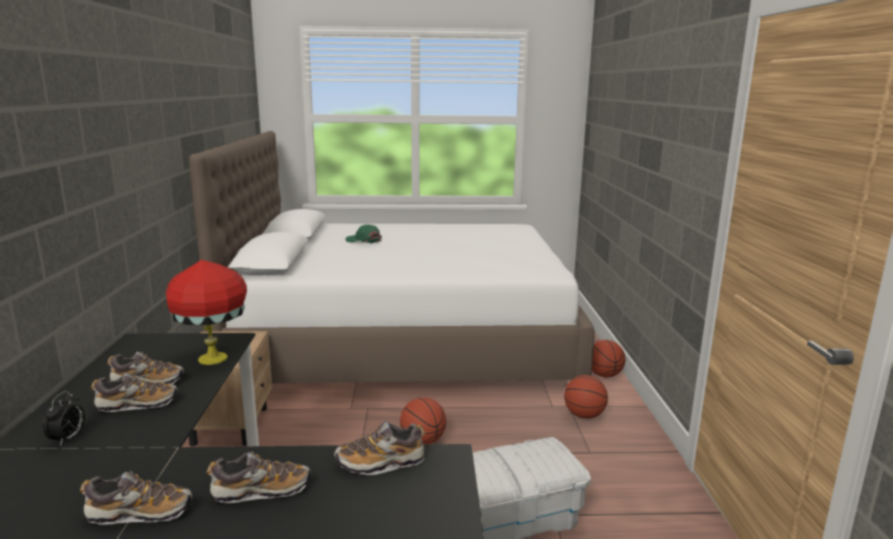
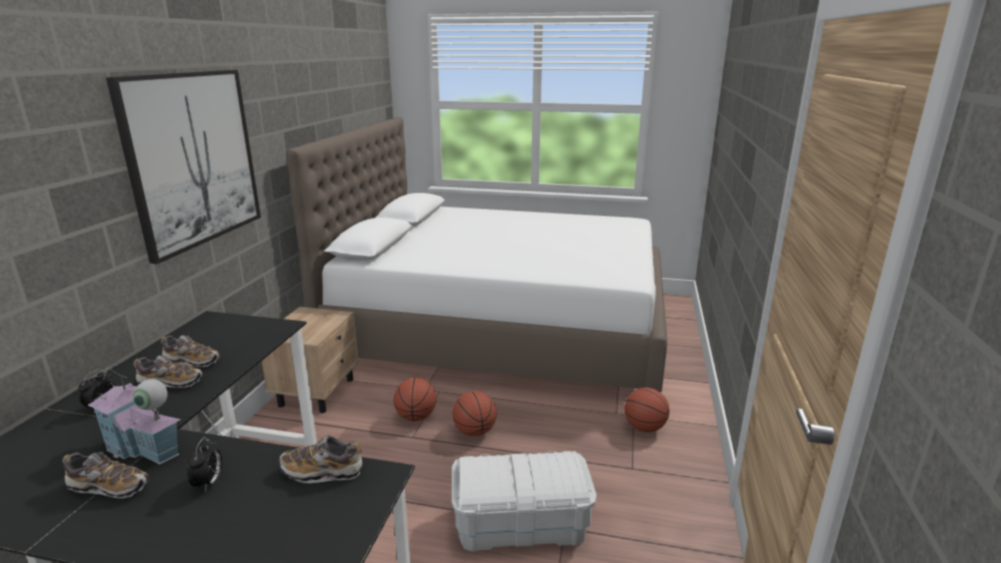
camera: 15 degrees right, 5 degrees up
red table lamp [166,260,247,365] -> none
shoe [206,452,311,503] -> alarm clock [187,437,222,492]
green cap [346,224,382,243] -> none
basketball [592,340,625,377] -> basketball moved to [393,378,436,421]
none -> toy house [87,365,181,464]
none -> picture [106,70,261,264]

